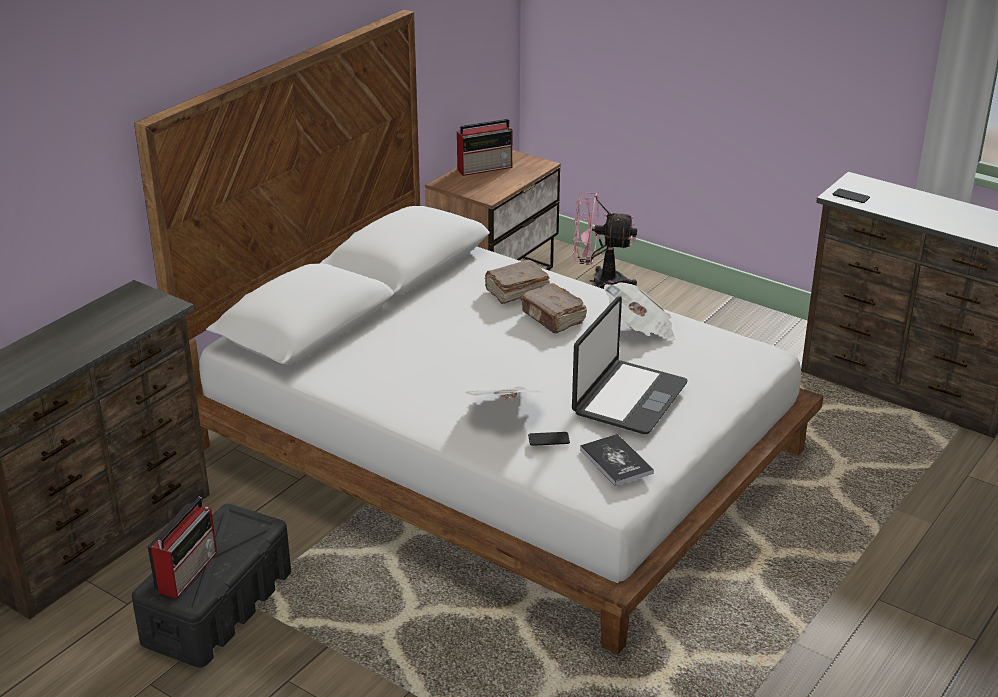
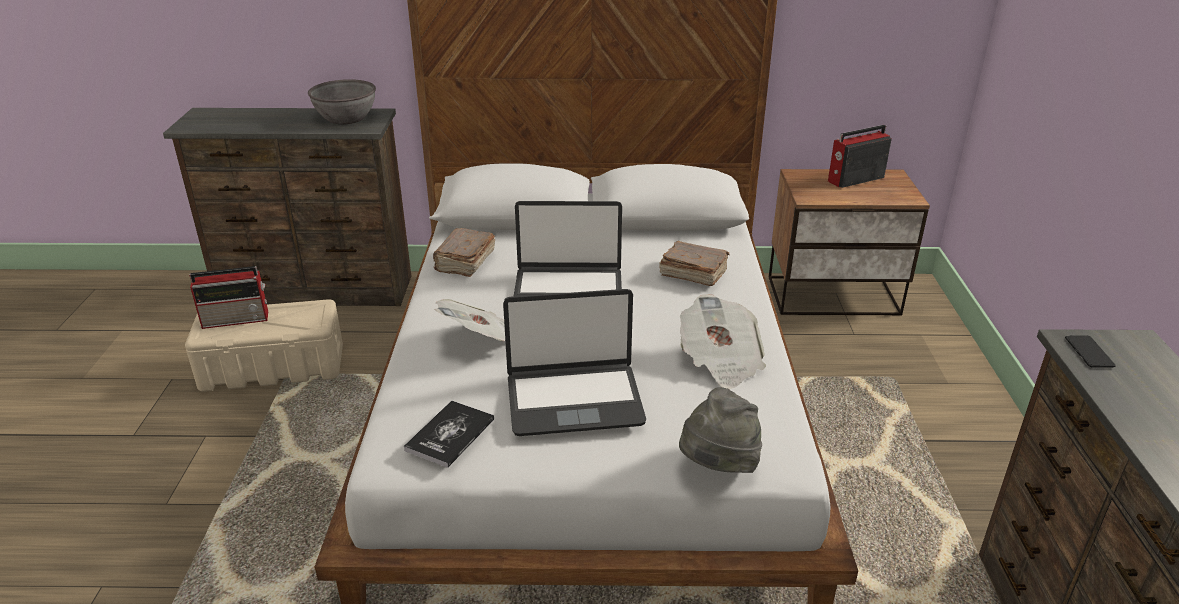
camera: 55 degrees right, 0 degrees up
black storage box [132,504,291,667] -> beige storage box [185,299,343,392]
radio [457,119,513,176] -> radio turned 120 degrees clockwise [828,125,892,188]
brown book [520,283,587,333] -> brown book moved to [433,228,495,277]
phone [528,432,570,446] -> none
pink fan [573,192,637,289] -> none
none -> grey bowl [308,79,376,124]
none -> laptop [514,201,622,296]
none -> grey hat [679,387,762,473]

